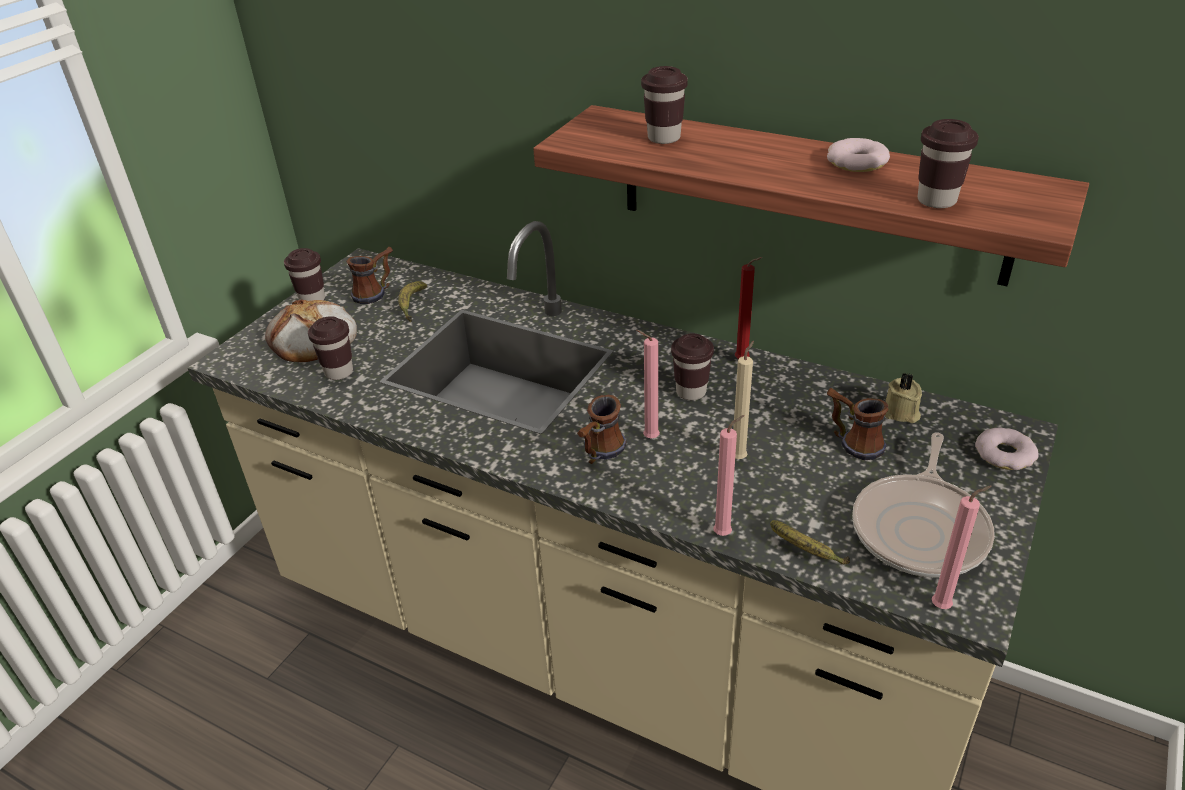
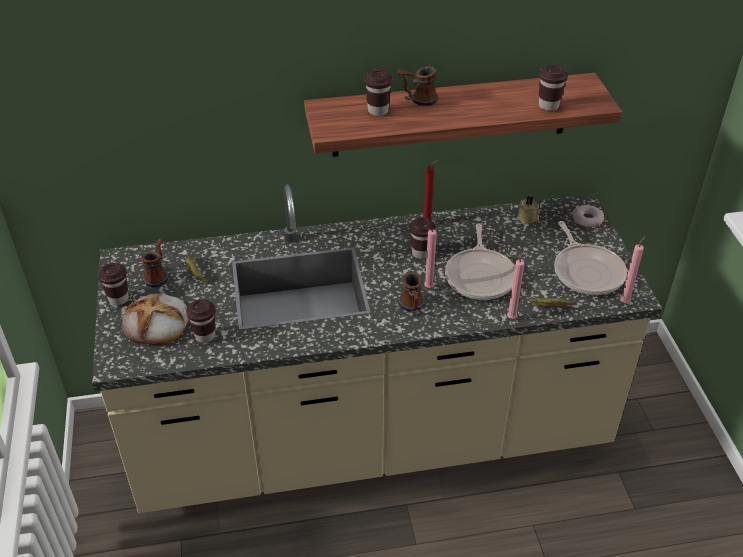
camera: 40 degrees left, 5 degrees up
beige candle [733,341,754,459] -> frying pan [445,224,515,300]
donut [827,138,890,172] -> none
mug [827,388,889,461] -> mug moved to [397,66,438,106]

